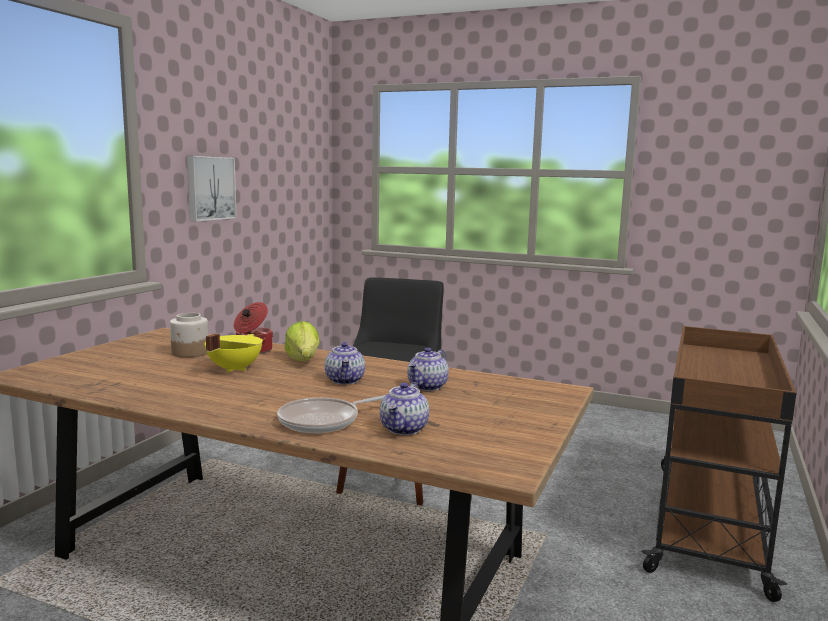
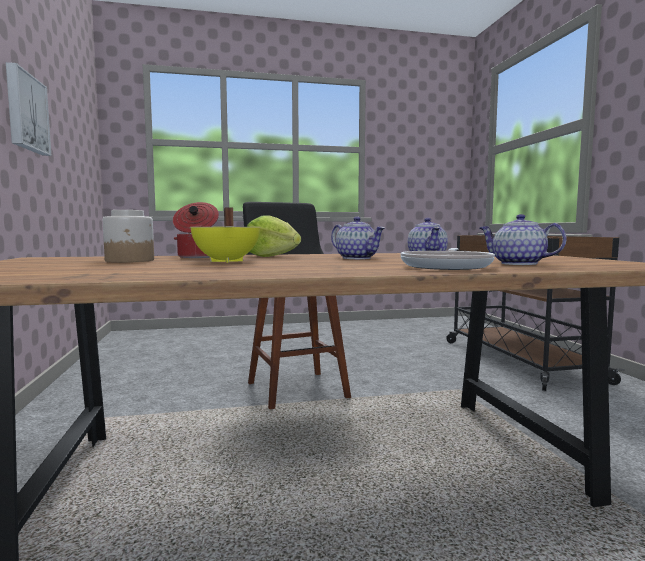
camera: 35 degrees left, 5 degrees down
teapot [380,382,429,435] -> teapot turned 150 degrees clockwise [480,214,567,265]

